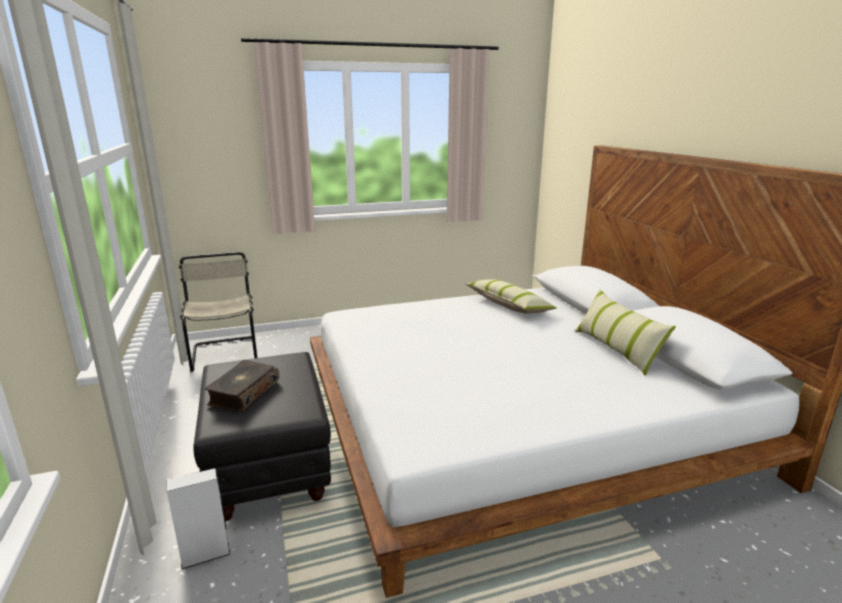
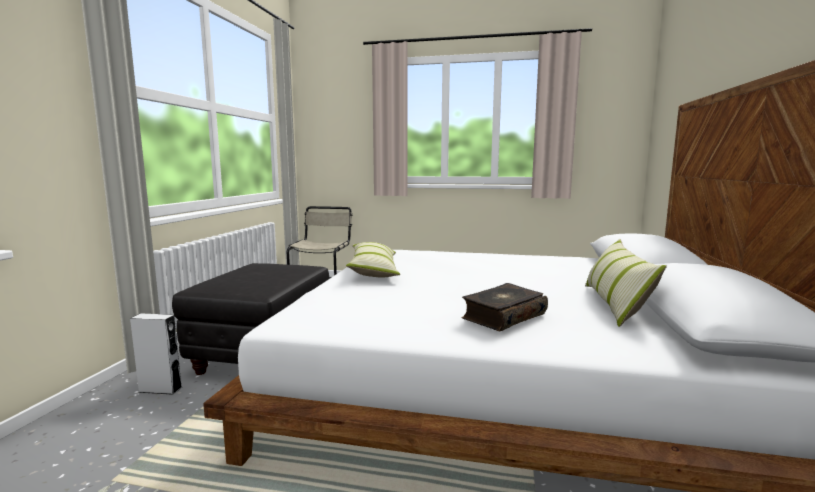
camera: 30 degrees right, 10 degrees down
book [204,360,279,412] -> book moved to [461,283,548,331]
pillow [465,280,557,314] -> pillow moved to [346,242,400,278]

